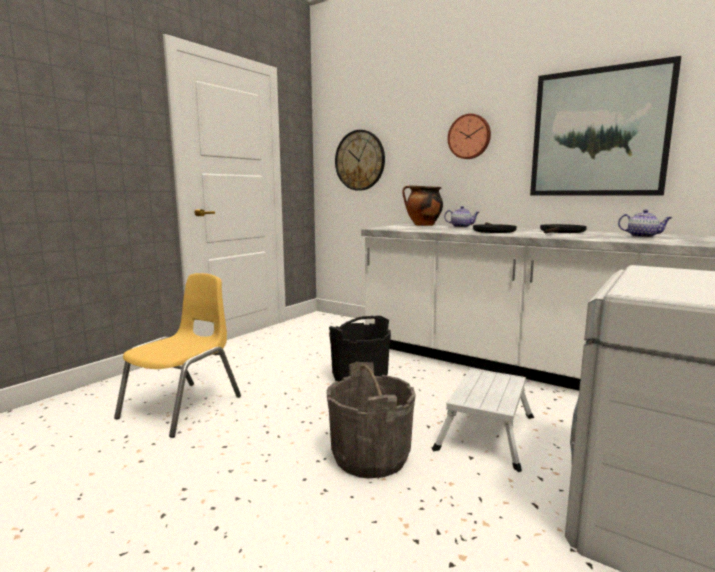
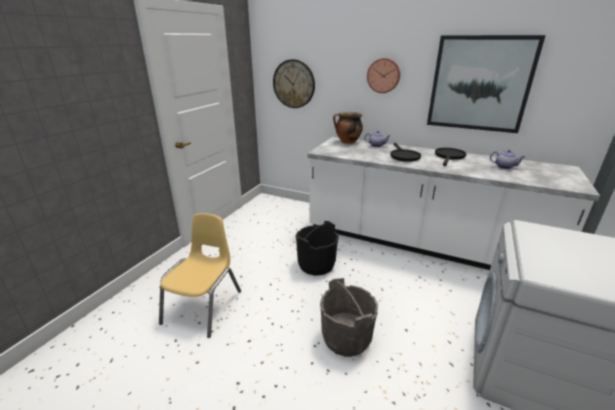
camera: 10 degrees left, 15 degrees up
white step ladder [432,368,534,472] -> none

